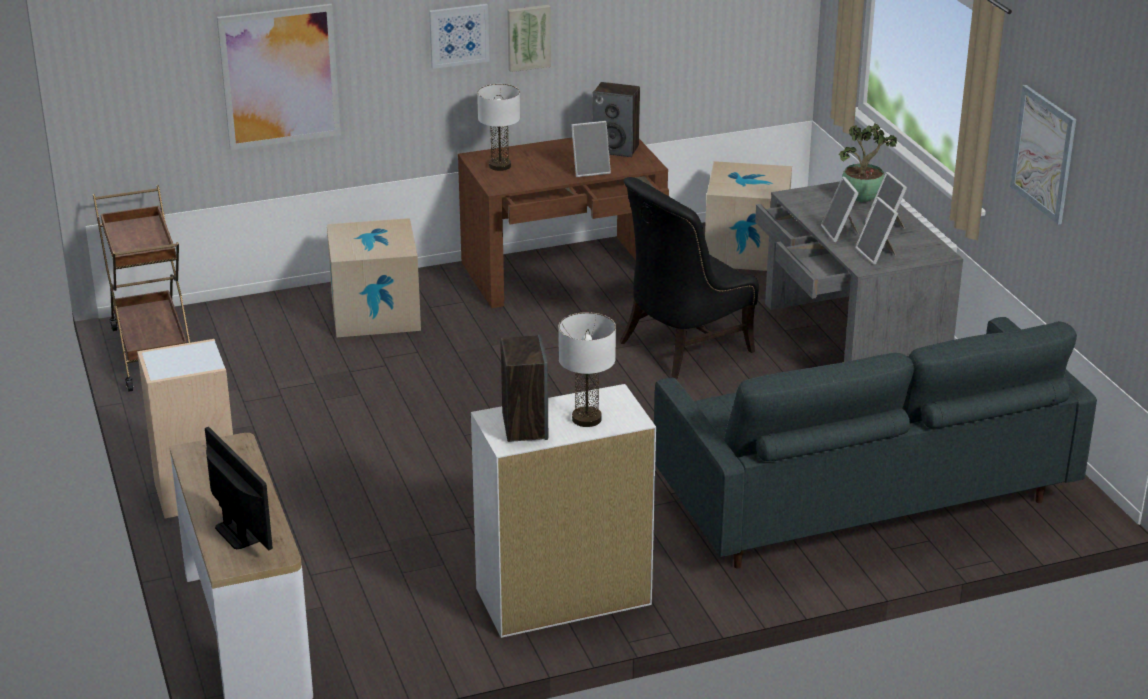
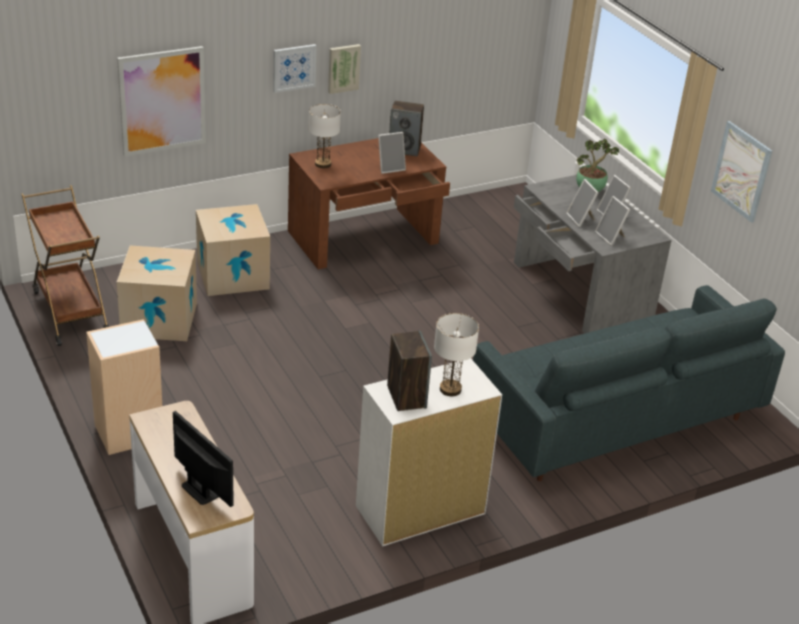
camera: 10 degrees left, 5 degrees up
black chair [620,177,759,379] -> none
cardboard box [705,161,792,271] -> cardboard box moved to [117,245,197,341]

